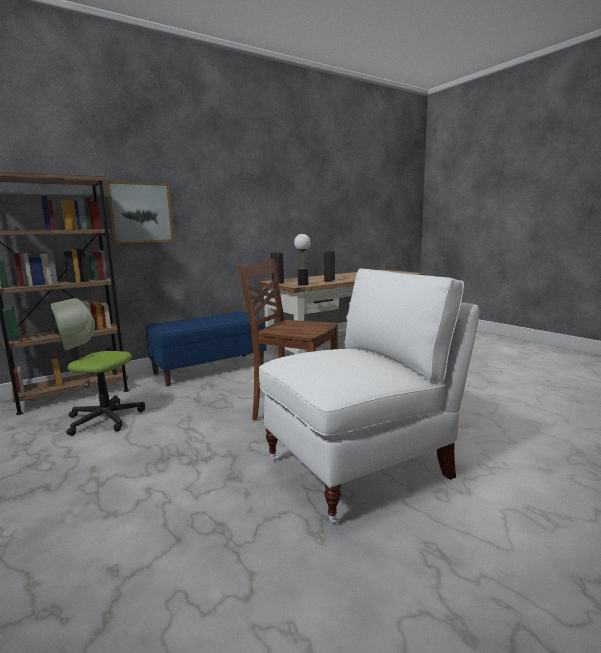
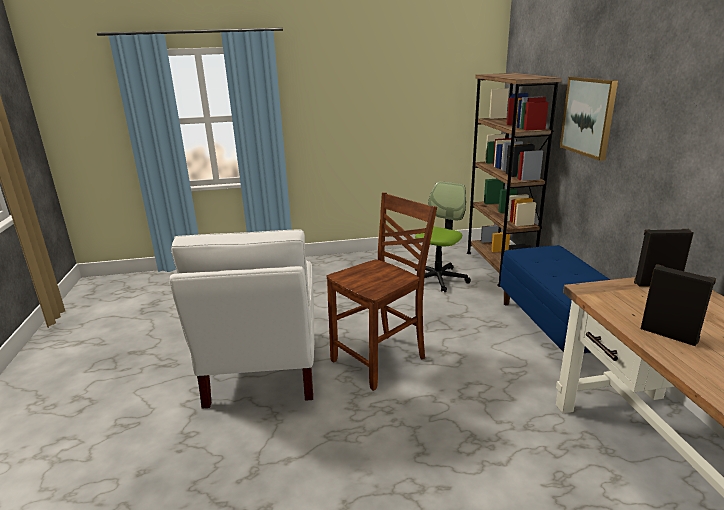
camera: 115 degrees right, 10 degrees up
table lamp [294,234,310,286] -> none

